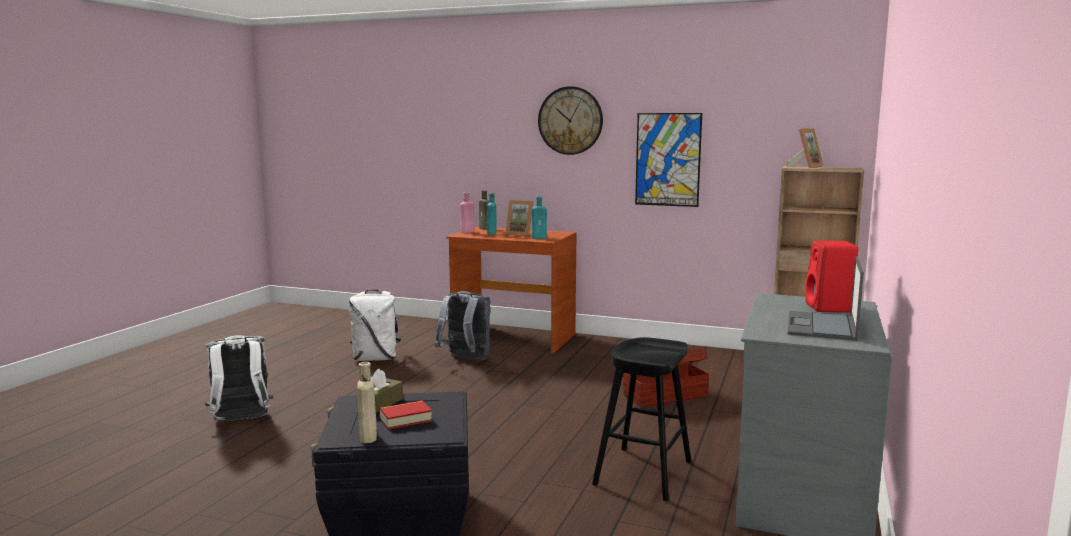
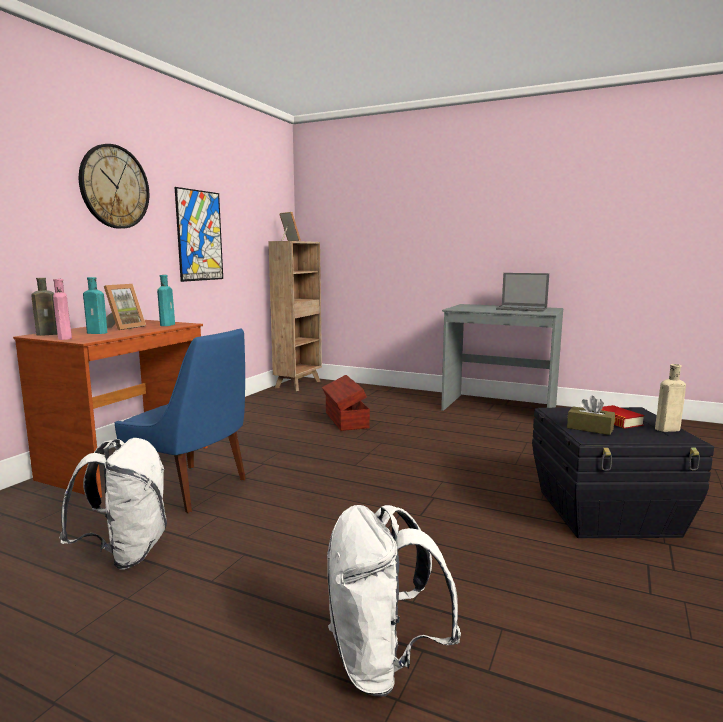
camera: 85 degrees left, 0 degrees up
grey backpack [435,291,491,361] -> blue chair [115,328,246,513]
black stool [592,337,691,501] -> none
red speaker [805,241,858,312] -> none

